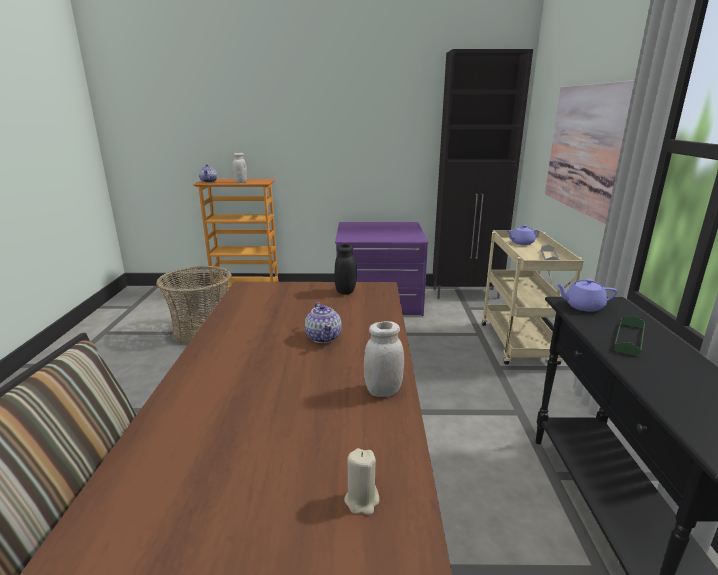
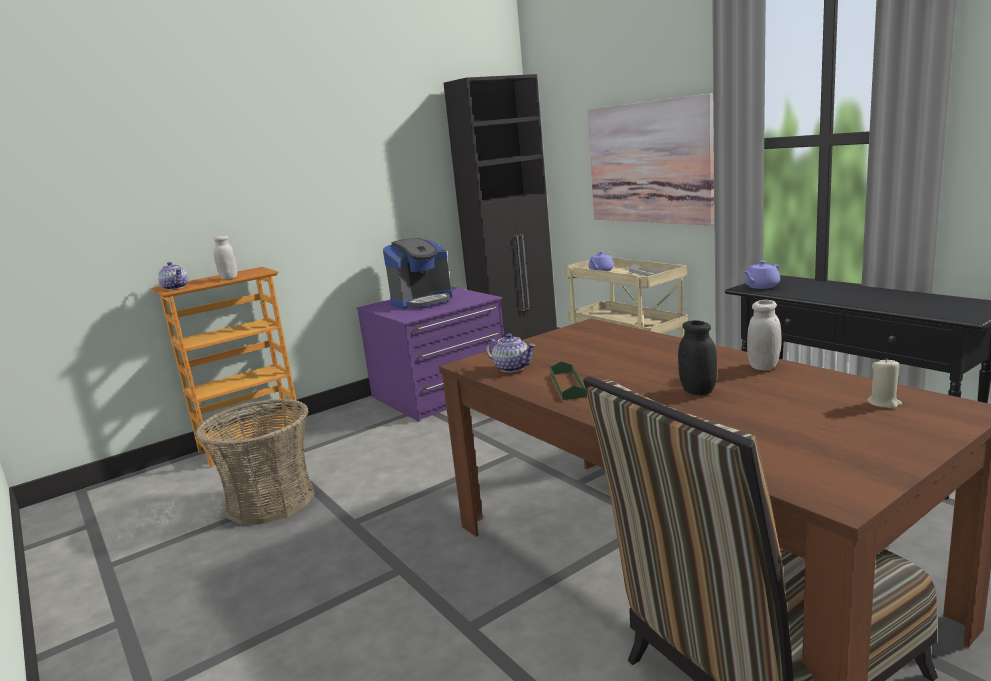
camera: 35 degrees left, 5 degrees down
teapot [305,302,342,343] -> teapot moved to [485,333,536,372]
black jar [335,244,357,295] -> black jar moved to [678,320,717,395]
green tray [613,315,645,357] -> green tray moved to [550,361,587,400]
none -> coffee machine [383,238,452,309]

